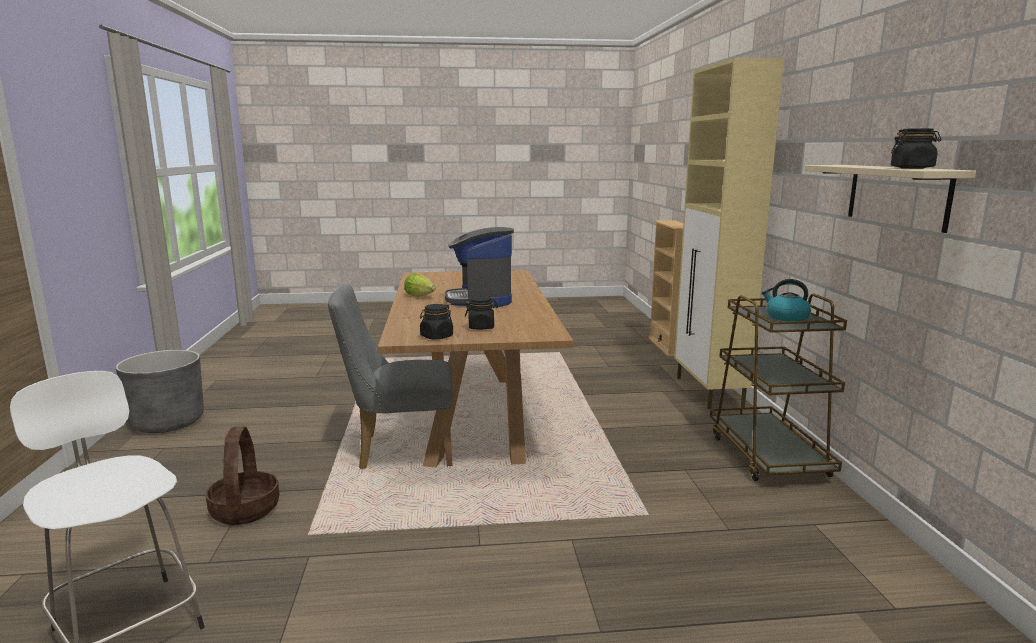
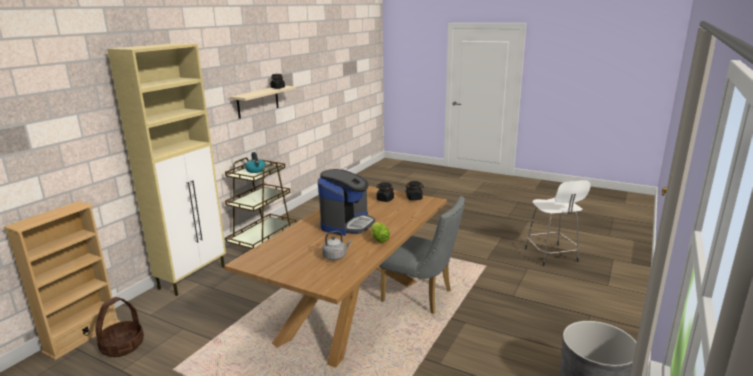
camera: 145 degrees left, 5 degrees up
basket [206,427,279,525] -> basket moved to [96,297,144,357]
none -> grey kettle [322,231,352,260]

